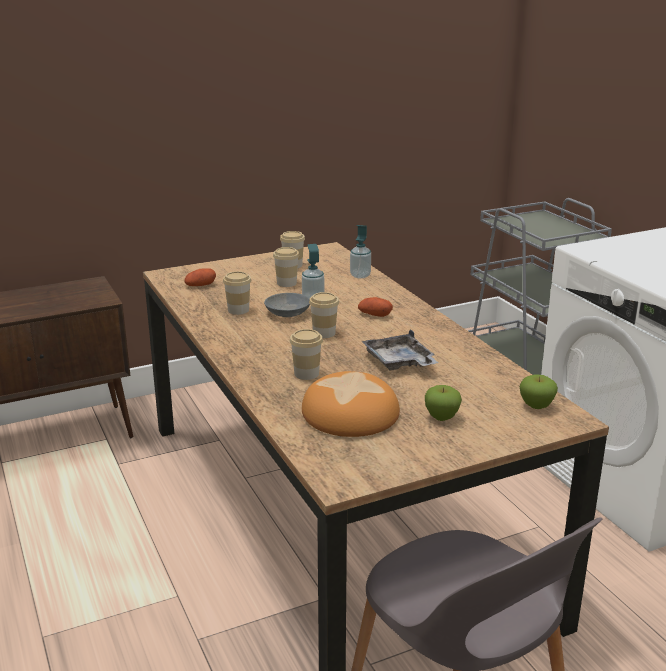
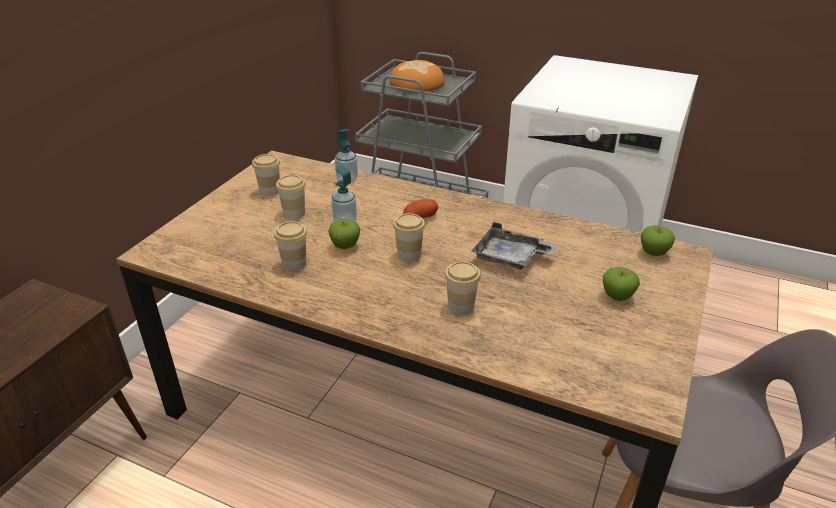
camera: 40 degrees left, 10 degrees up
potato [185,268,216,286] -> none
grey bowl [264,293,310,317] -> apple [328,219,360,249]
bread [302,371,400,437] -> bread moved to [389,60,445,92]

